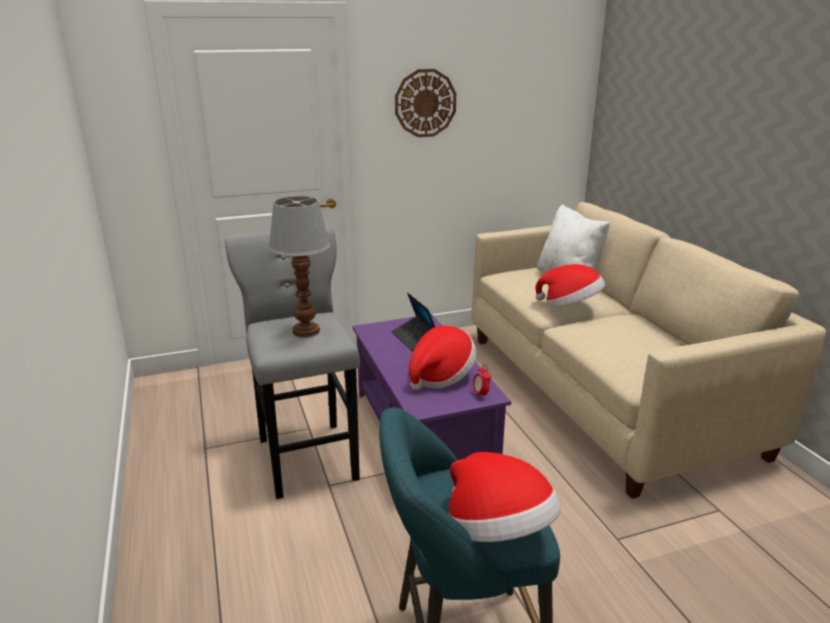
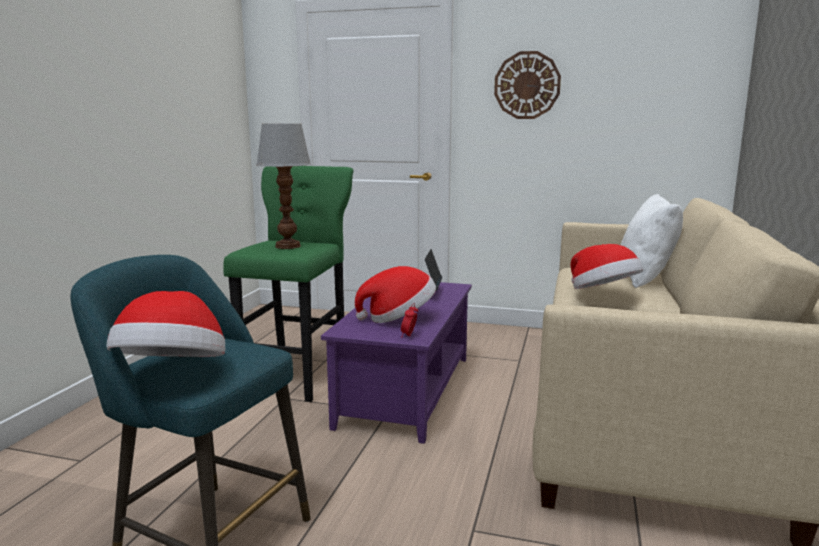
camera: 35 degrees right, 10 degrees down
grey stool [225,226,360,499] -> green stool [223,166,353,402]

